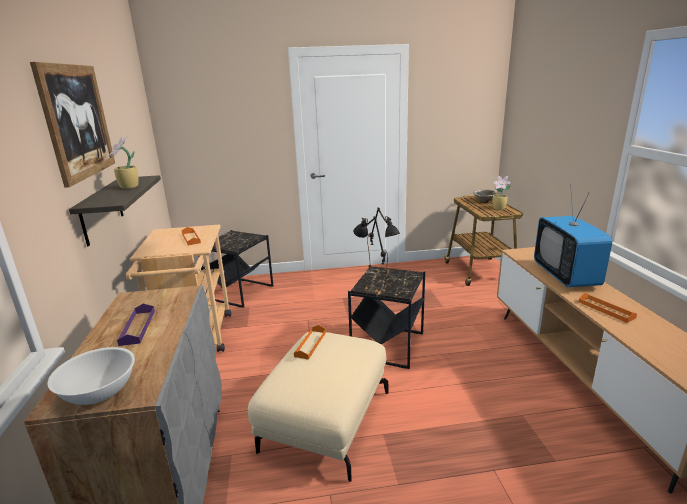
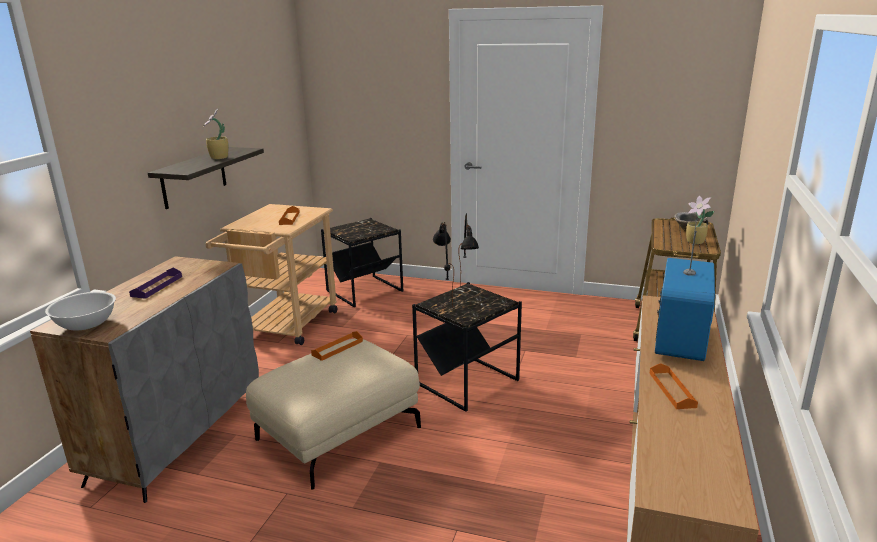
camera: 25 degrees right, 0 degrees up
picture [30,62,115,188] -> none

